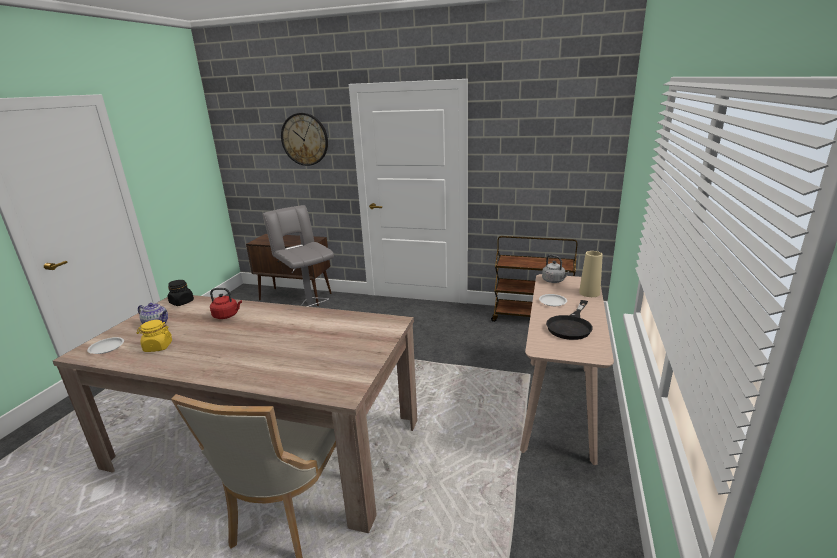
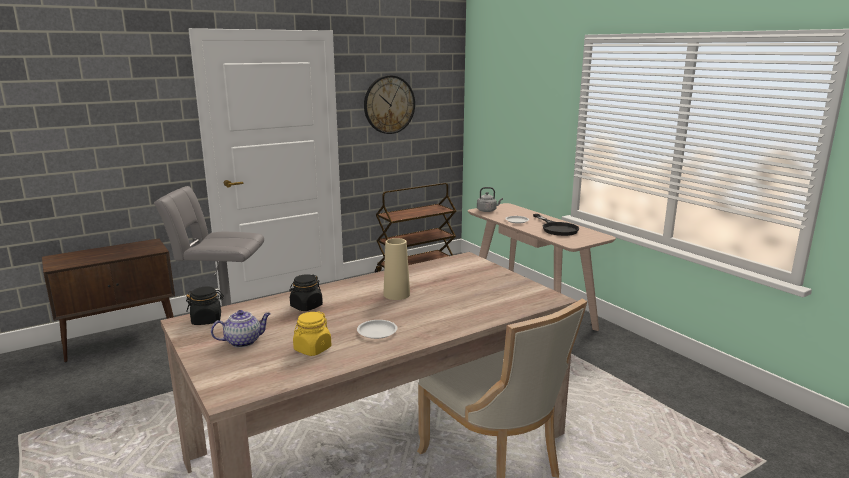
camera: 50 degrees left, 5 degrees down
white plate [87,337,124,354] -> white plate moved to [357,320,397,339]
red kettle [210,288,242,319] -> black jar [289,274,323,311]
wall clock [281,113,328,166] -> wall clock moved to [364,75,415,134]
beige vase [579,251,603,297] -> beige vase moved to [384,238,410,300]

